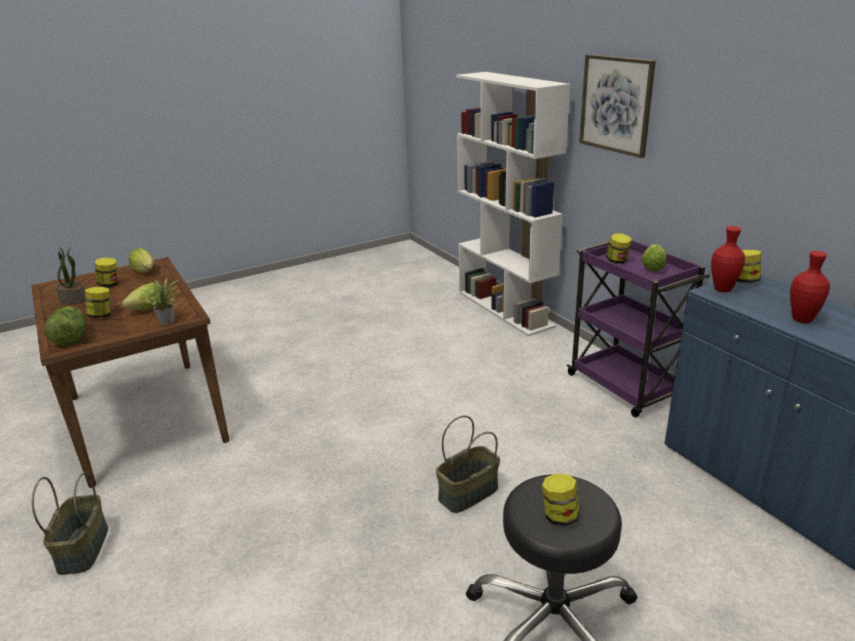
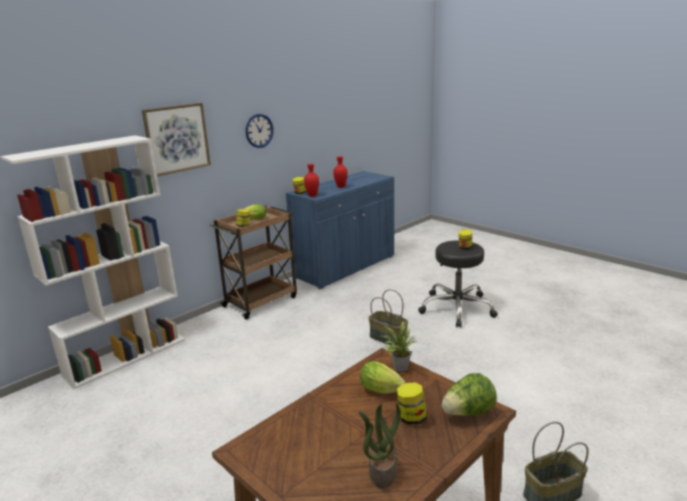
camera: 105 degrees left, 5 degrees down
jar [95,258,118,287] -> none
lettuce [129,248,154,273] -> none
purple cart [566,240,710,417] -> brown cart [210,206,297,320]
none -> wall clock [246,114,273,148]

